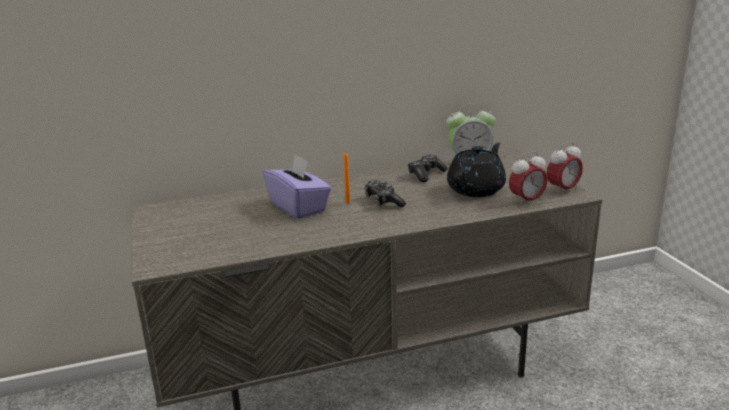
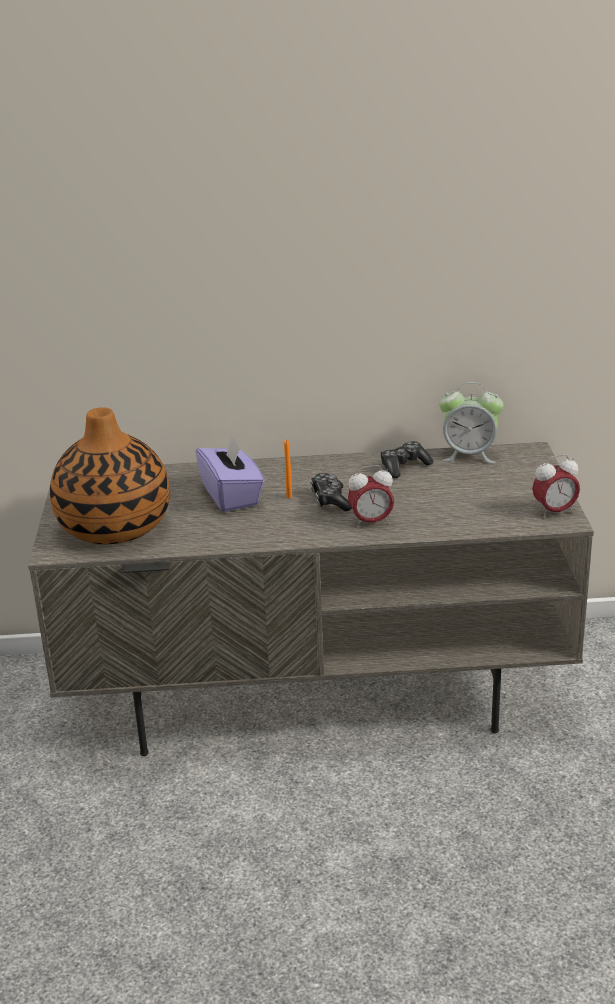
camera: 15 degrees right, 5 degrees up
black teapot [447,143,506,197] -> none
alarm clock [509,151,548,206] -> alarm clock moved to [348,465,394,528]
none -> vase [50,407,170,544]

